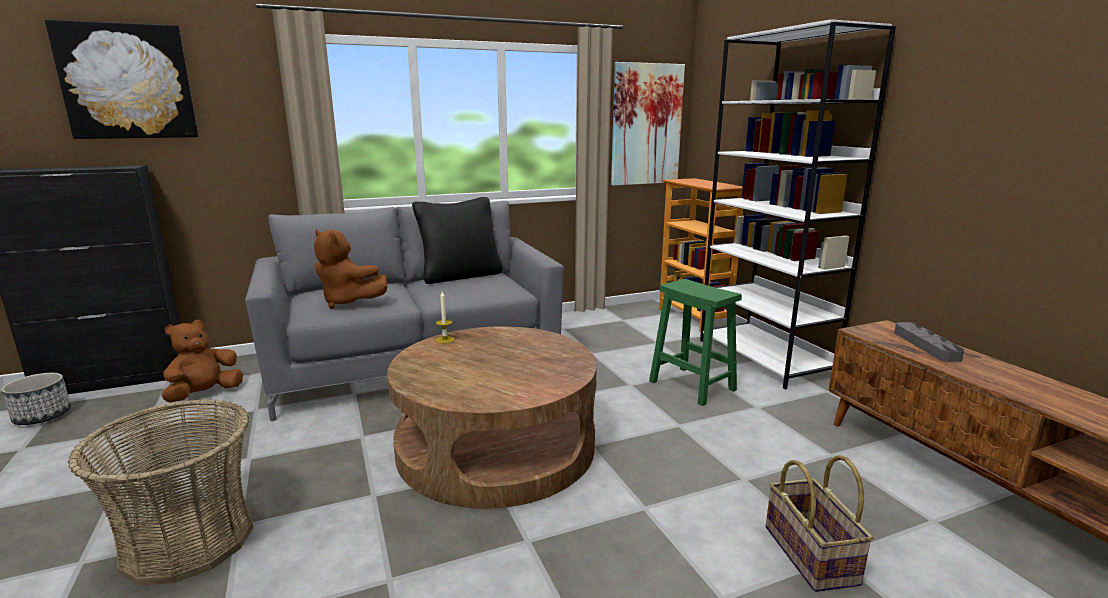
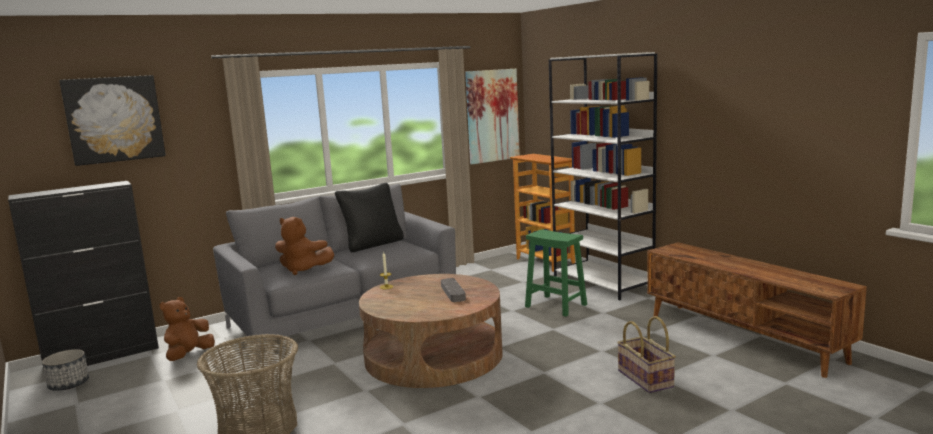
camera: 10 degrees left, 5 degrees down
grey tray [894,322,964,362] -> grey tray moved to [441,278,466,302]

